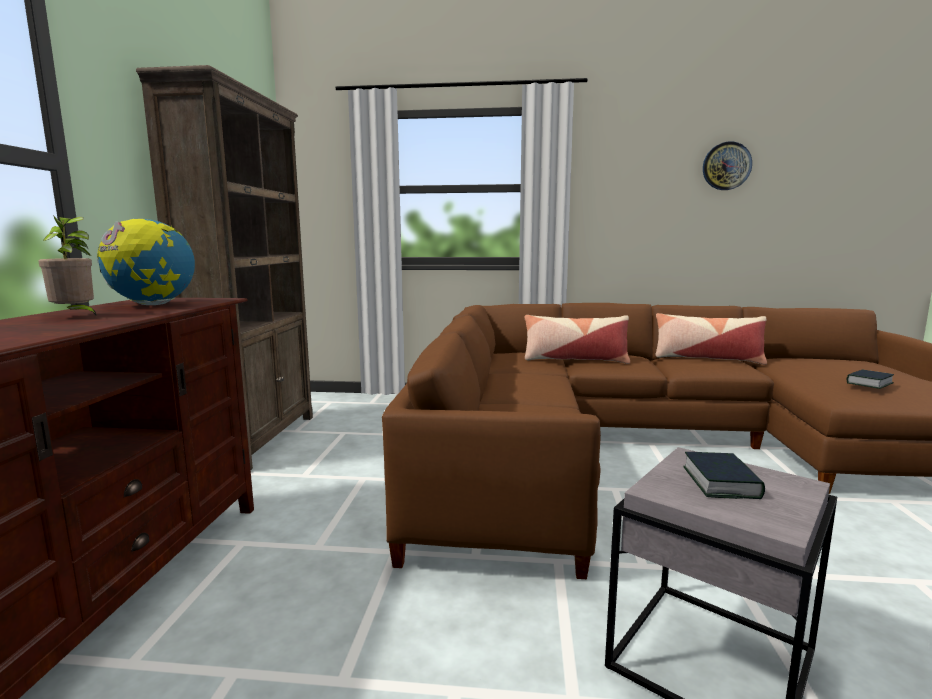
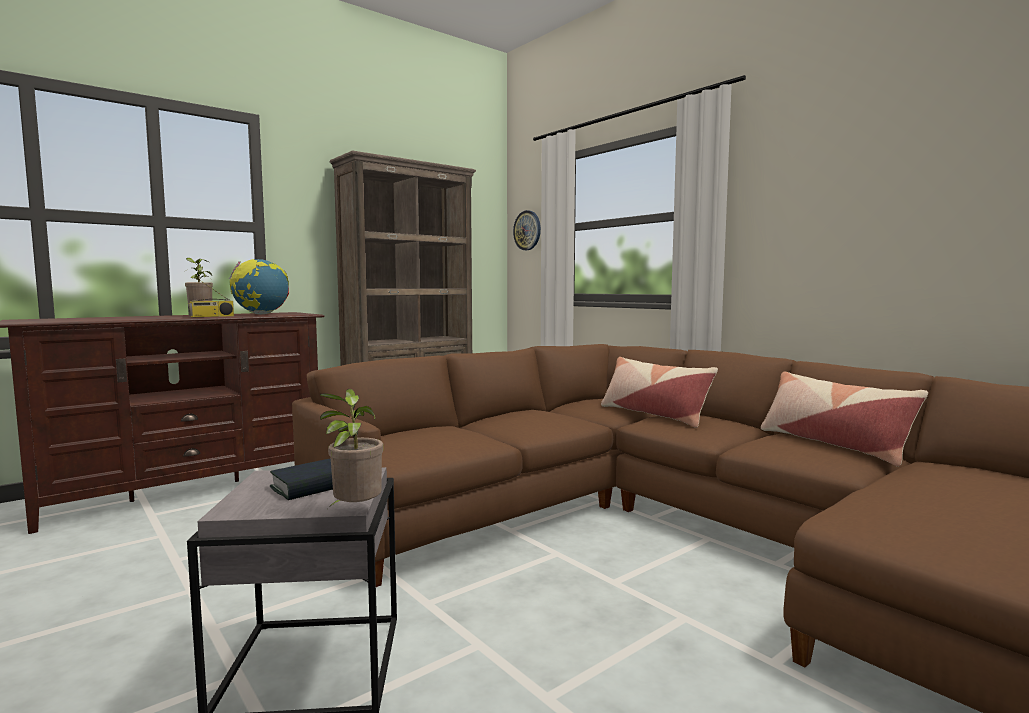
camera: 45 degrees right, 5 degrees down
wall clock [703,141,752,190] -> wall clock moved to [513,210,541,250]
book [847,369,894,389] -> none
none -> radio [188,277,234,317]
none -> potted plant [320,389,384,508]

